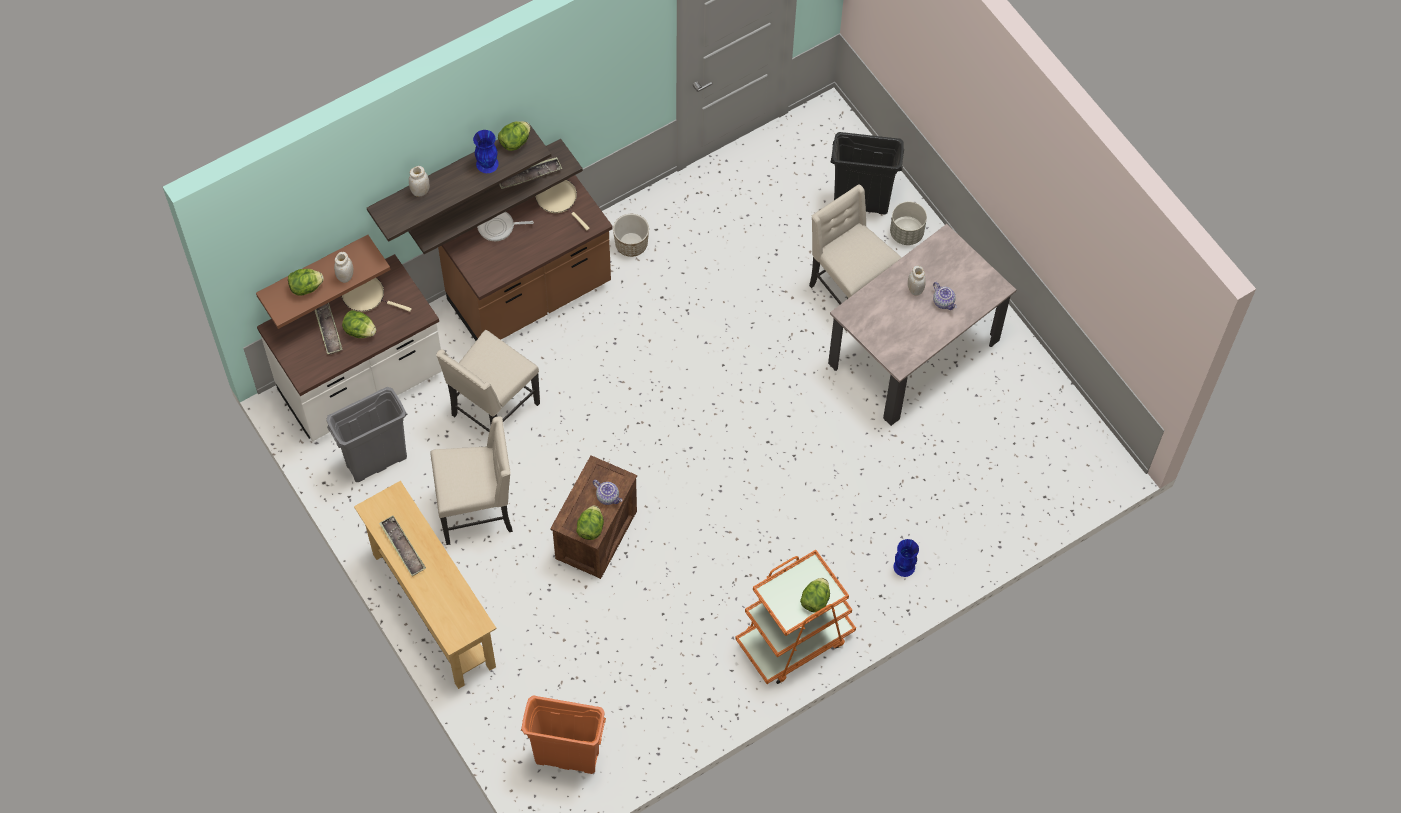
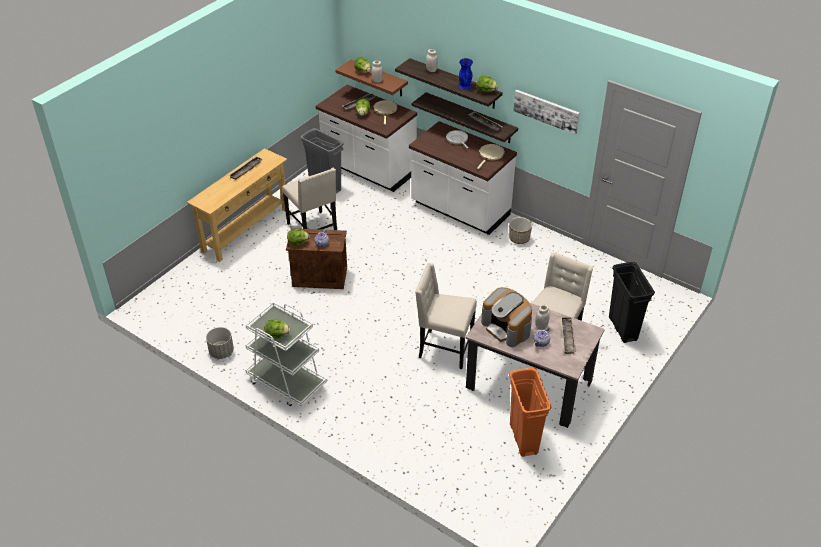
camera: 70 degrees right, 20 degrees down
beige chair [436,330,540,432] -> beige chair moved to [415,263,477,369]
brown counter [438,175,613,341] -> white counter [409,121,517,235]
orange trash can [521,695,606,774] -> orange trash can moved to [509,368,552,457]
orange cart [735,550,856,684] -> white cart [245,302,327,406]
grey planter [890,202,927,245] -> grey planter moved to [206,327,234,359]
blue vase [893,539,919,577] -> none
none -> coffee machine [481,287,532,347]
none -> picture [513,90,580,135]
none -> tray [560,317,576,354]

